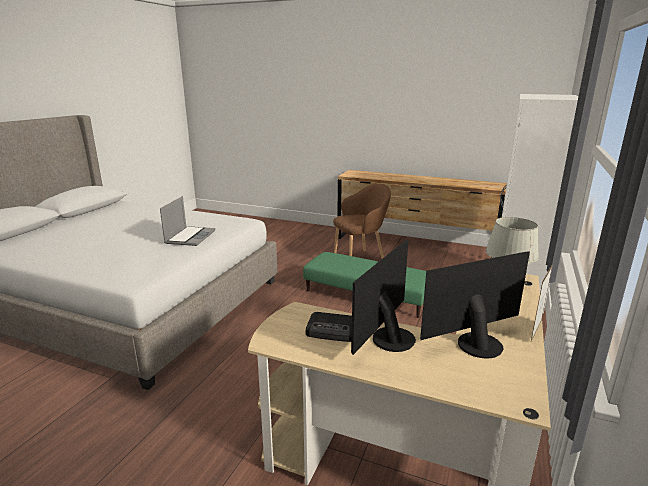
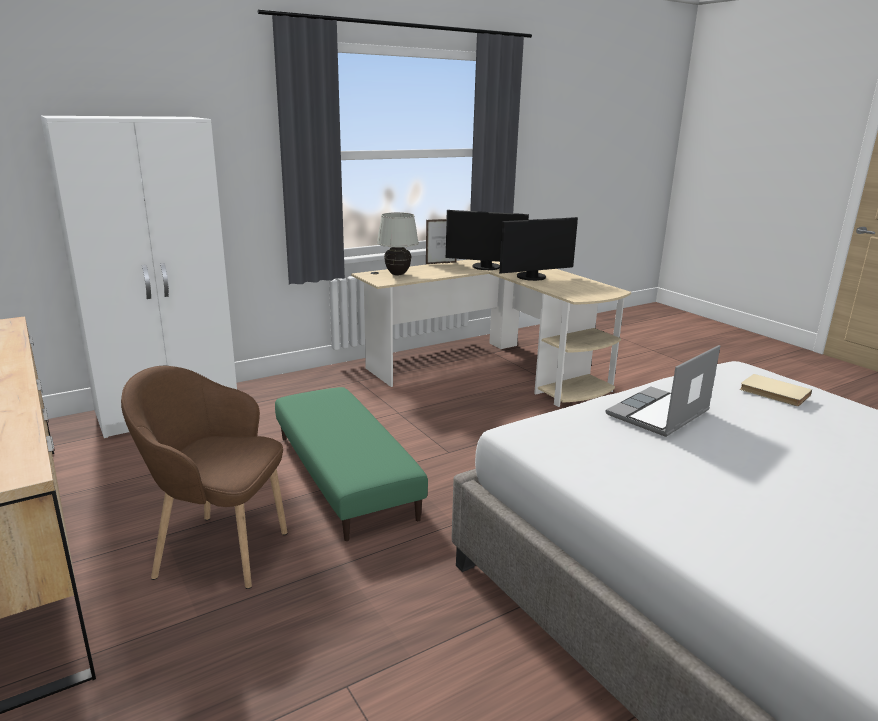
camera: 145 degrees left, 0 degrees up
radio [306,312,352,342] -> none
none -> beige book [740,374,812,406]

